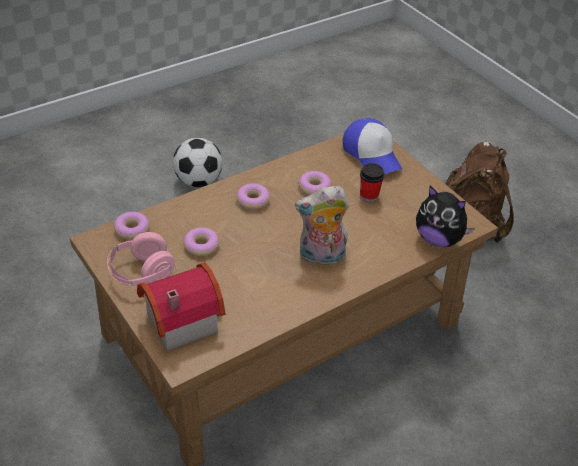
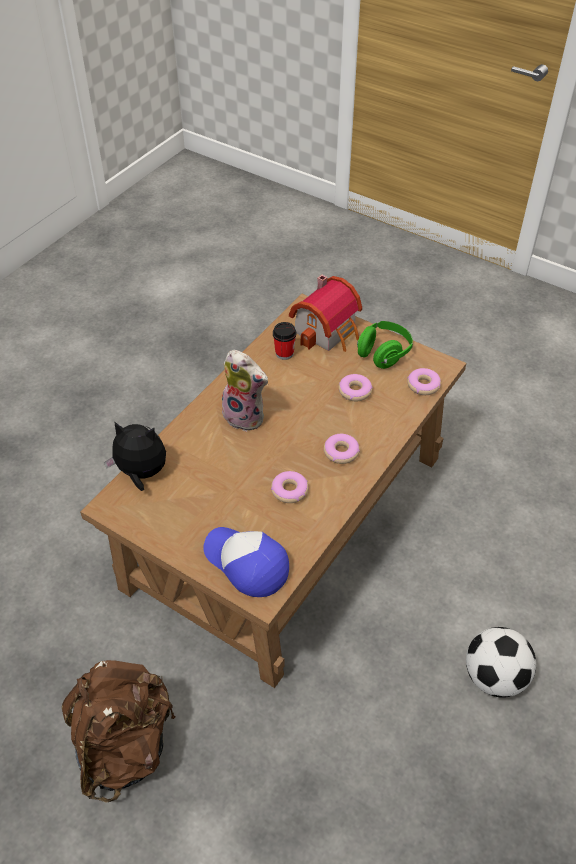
camera: 160 degrees right, 5 degrees up
pink headphones [107,232,175,286] -> green headphones [357,321,413,369]
plush toy [295,186,349,265] -> plush toy turned 60 degrees clockwise [220,350,268,432]
cup [360,163,385,202] -> cup moved to [273,322,296,360]

